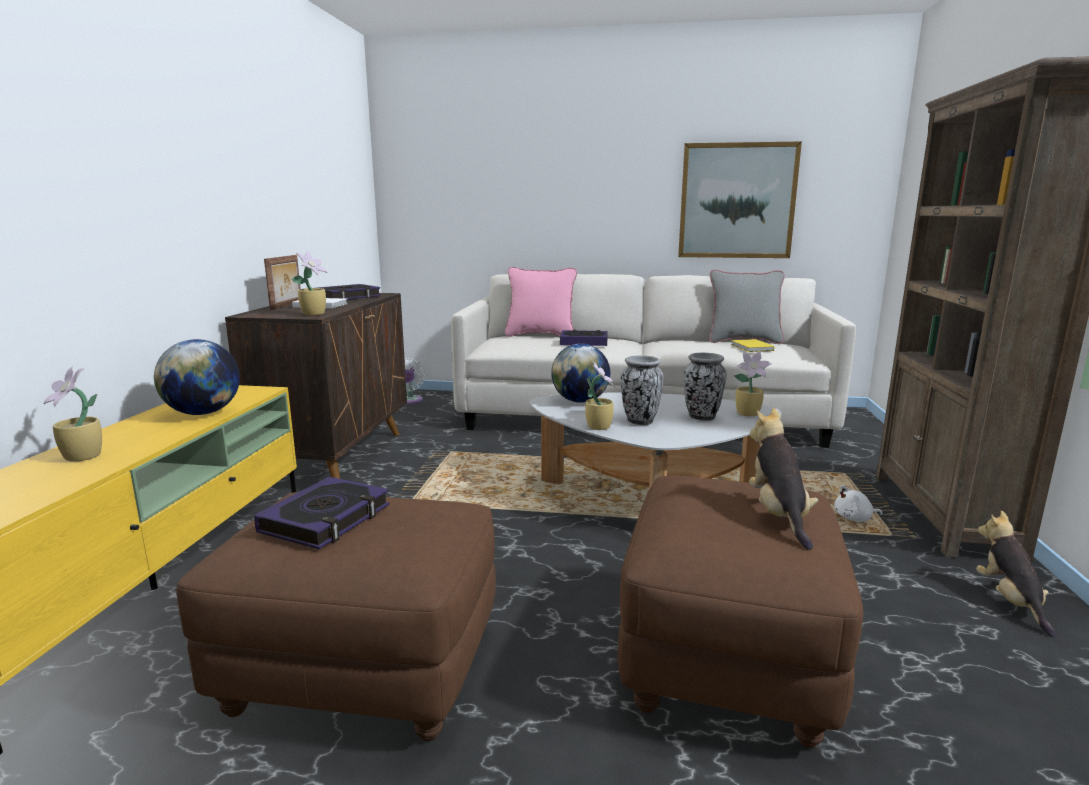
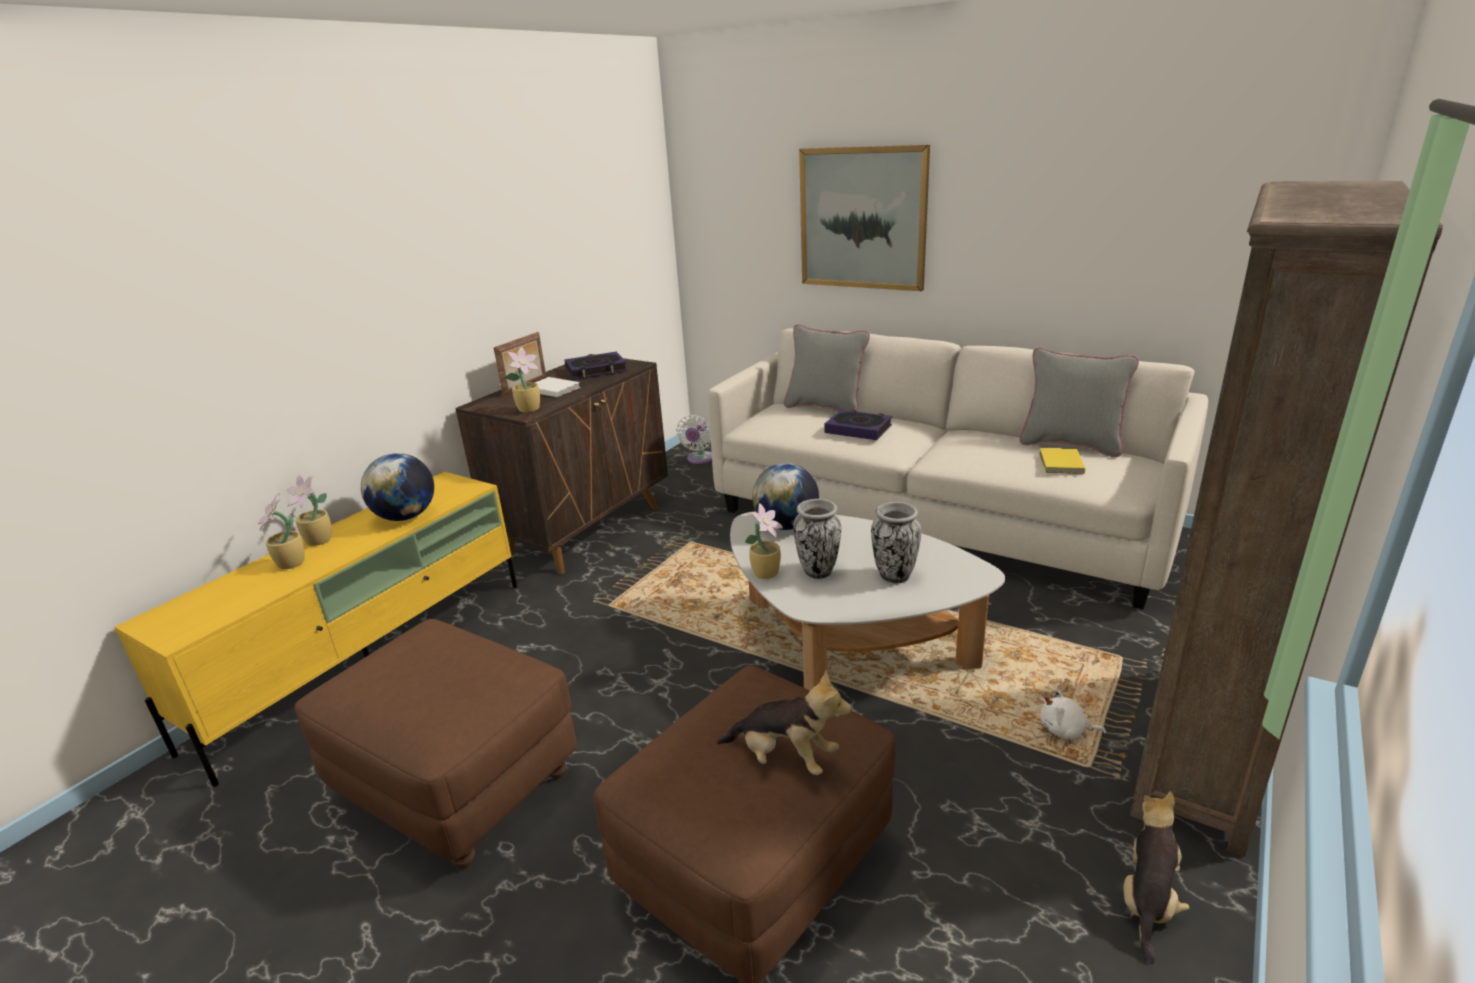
camera: 25 degrees right, 10 degrees up
book [254,477,389,549] -> none
pink pillow [505,267,577,337] -> grey pillow [784,324,870,412]
picture [678,141,802,258] -> picture moved to [799,145,930,291]
potted plant [734,352,771,416] -> potted plant moved to [287,474,332,546]
plush toy [749,408,818,550] -> plush toy turned 90 degrees clockwise [717,670,852,775]

